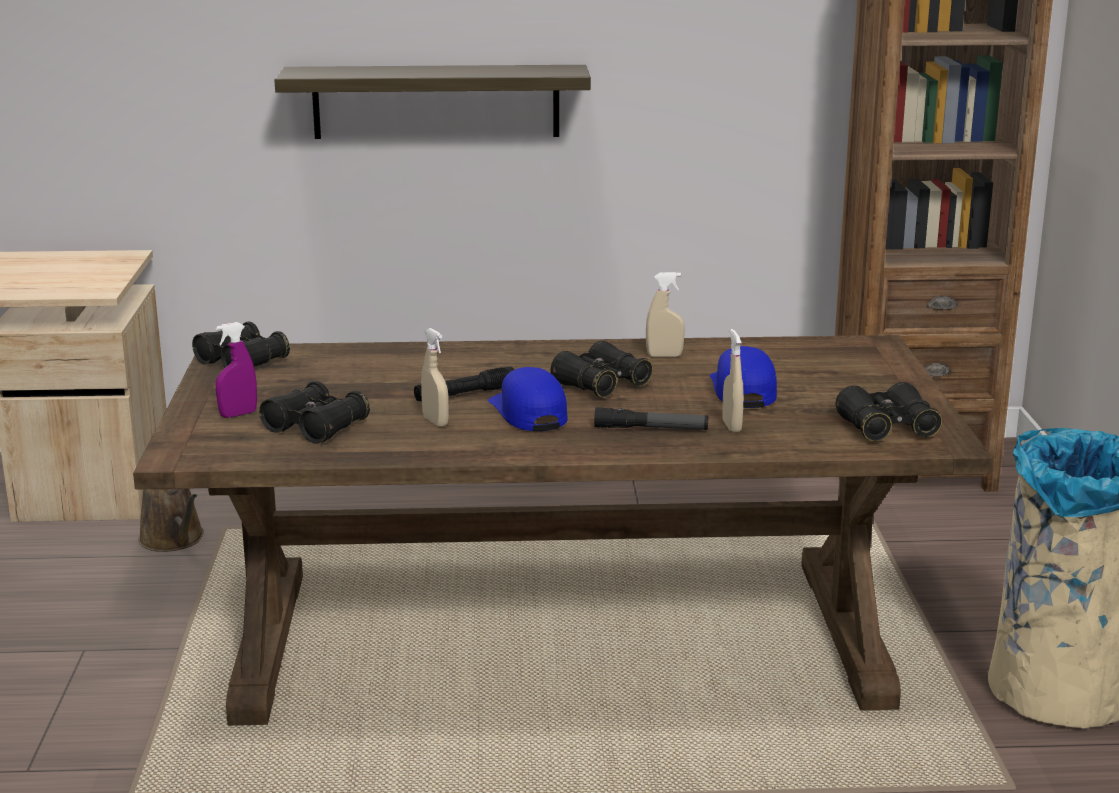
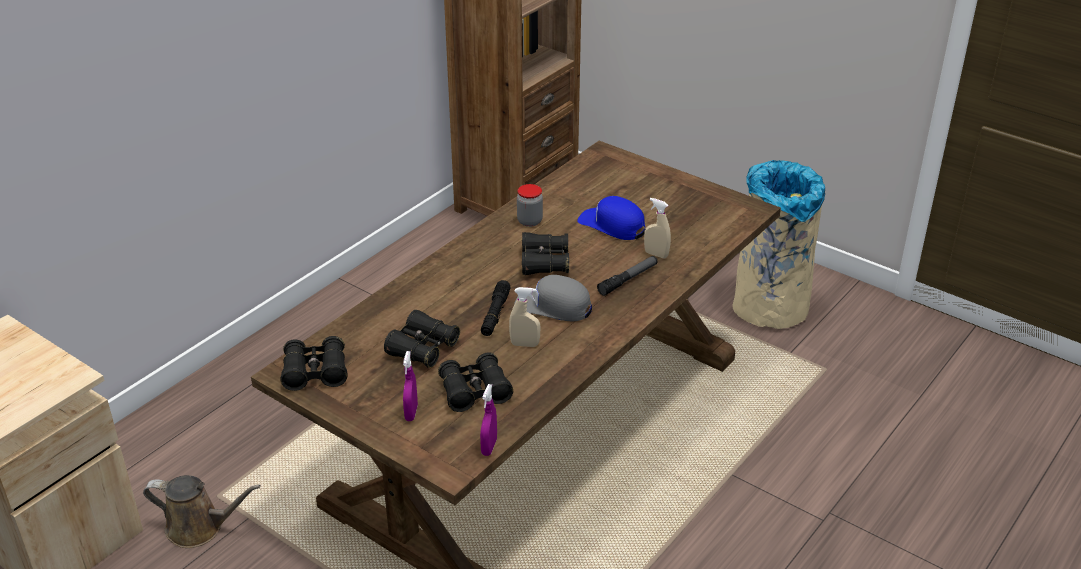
camera: 50 degrees left, 15 degrees up
shelf [274,65,591,139] -> none
blue cap [488,367,568,431] -> grey cap [514,275,592,321]
beige spray bottle [646,272,685,357] -> jar [517,184,543,227]
black binoculars [836,382,942,441] -> black binoculars moved to [384,310,460,368]
none -> purple spray bottle [480,384,497,456]

